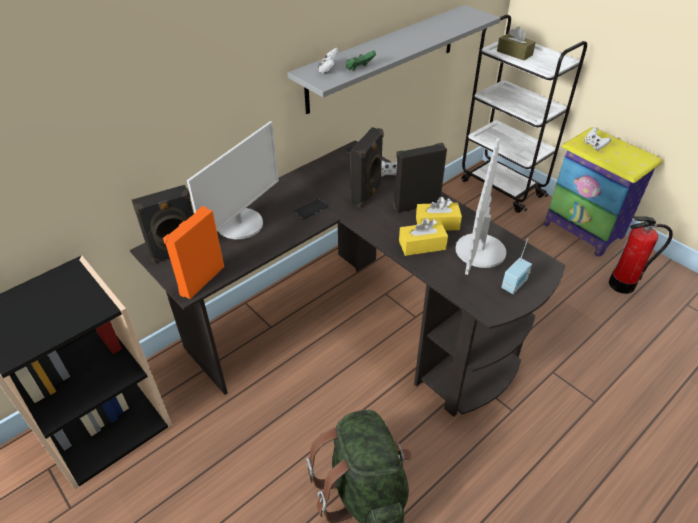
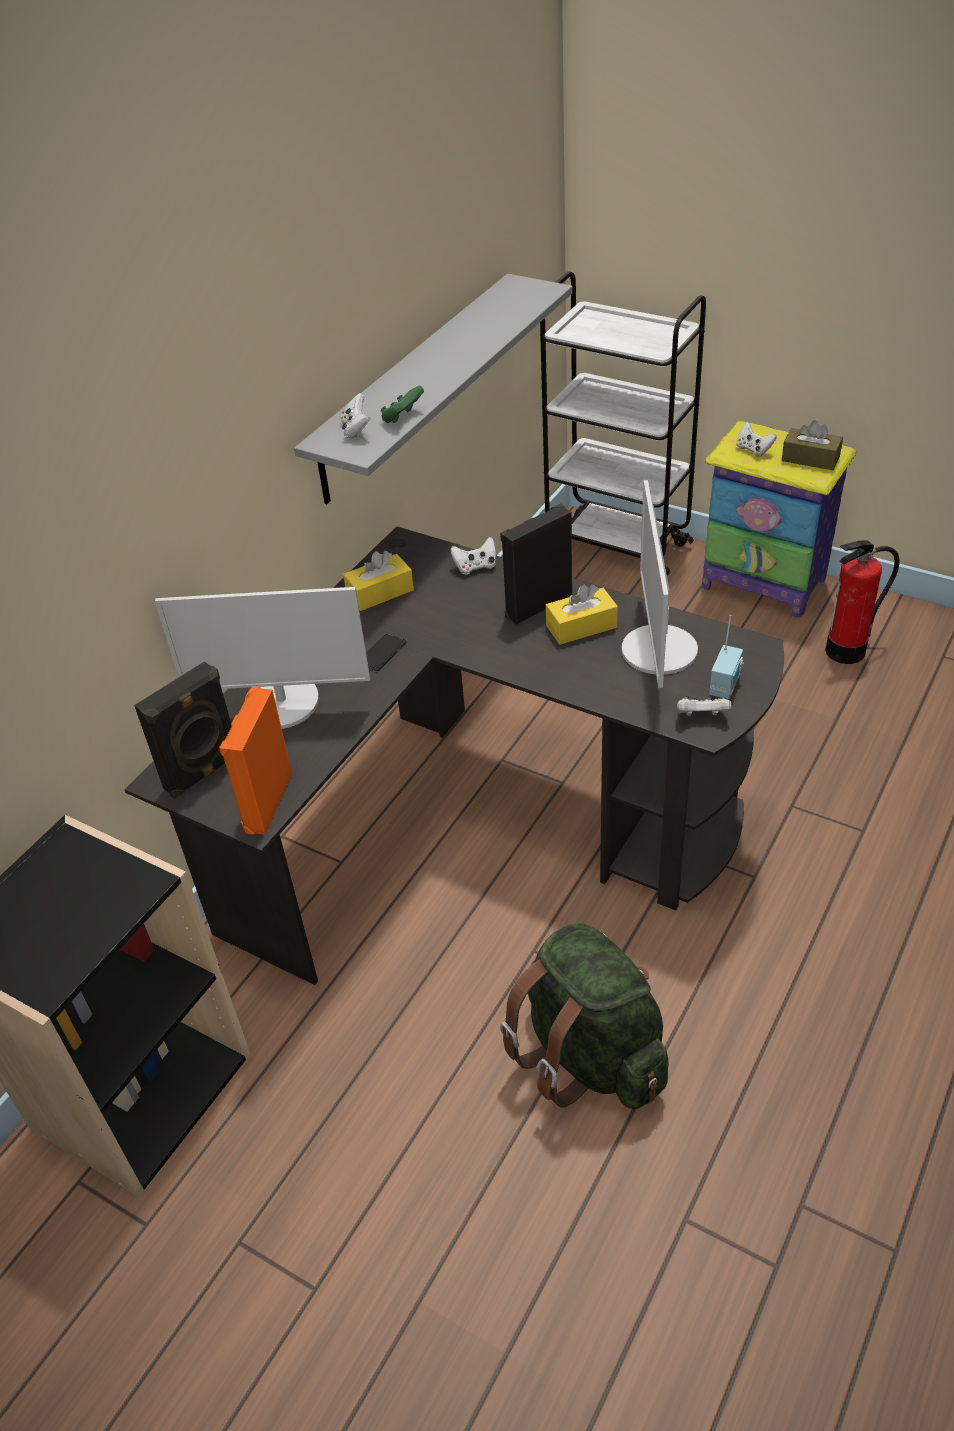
camera: 15 degrees left, 0 degrees up
monitor [187,121,279,239] -> monitor turned 75 degrees clockwise [155,587,370,729]
black speaker [351,127,384,208] -> none
yellow tissue box [399,218,448,256] -> yellow tissue box moved to [343,551,414,611]
brown tissue box [497,26,536,60] -> brown tissue box moved to [782,420,843,470]
none -> white game controller [677,696,731,716]

